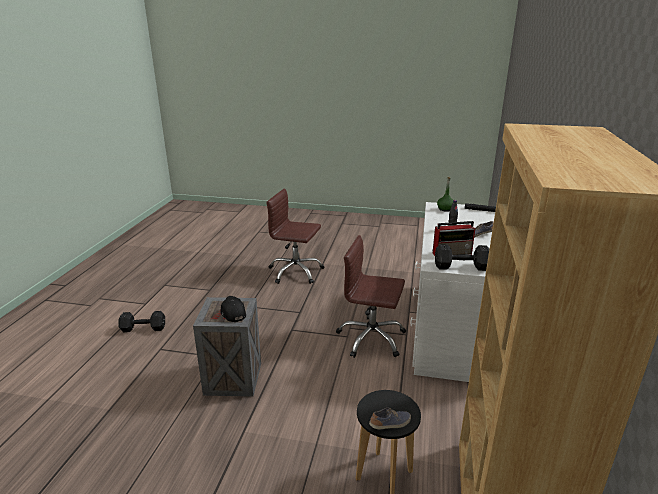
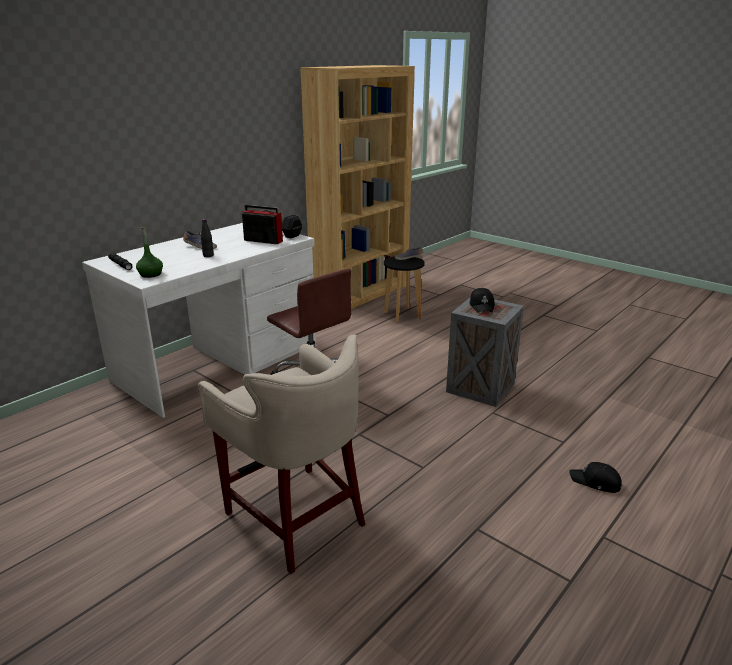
camera: 150 degrees left, 0 degrees up
black dumbbell [118,311,165,333] -> black cap [569,462,622,493]
brown office chair [266,189,324,284] -> beige stool [198,334,365,574]

